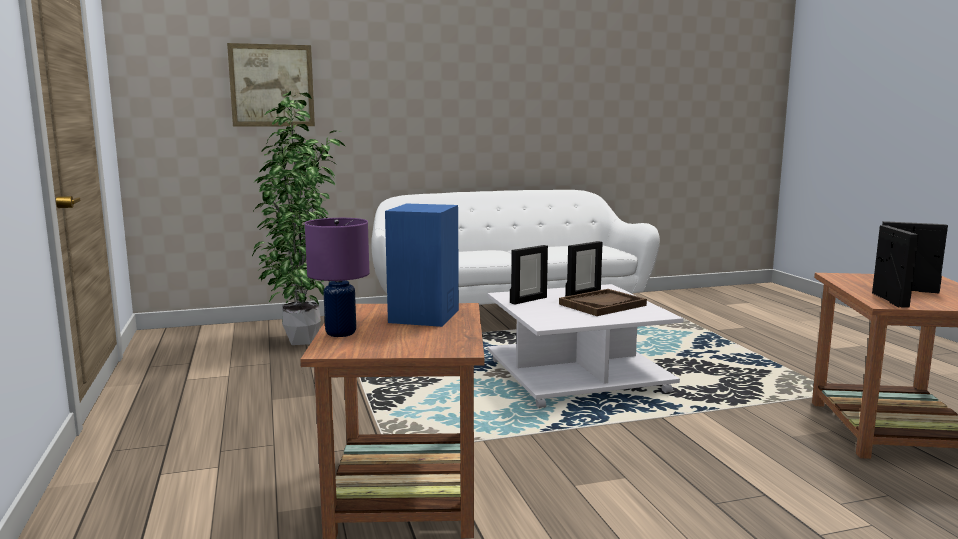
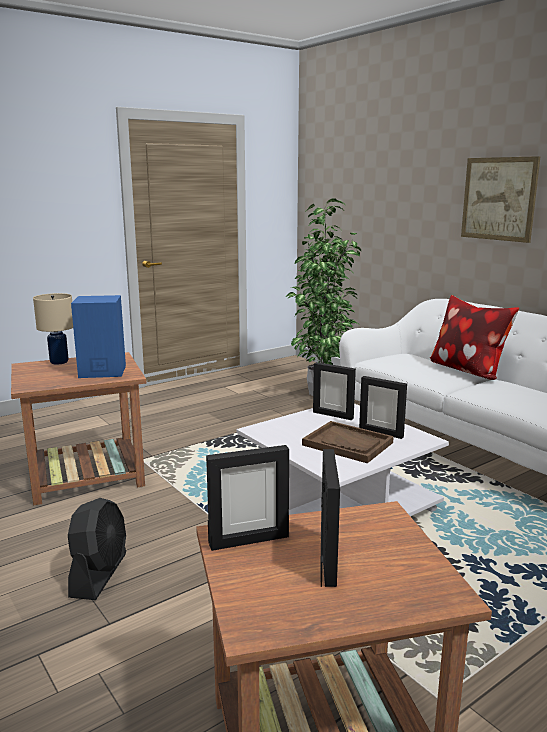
camera: 70 degrees right, 5 degrees up
picture [227,43,315,127] -> picture moved to [461,156,541,243]
purple table lamp [305,218,369,337] -> beige table lamp [33,293,73,365]
none -> black fan [68,498,126,600]
none -> pillow [430,295,519,380]

